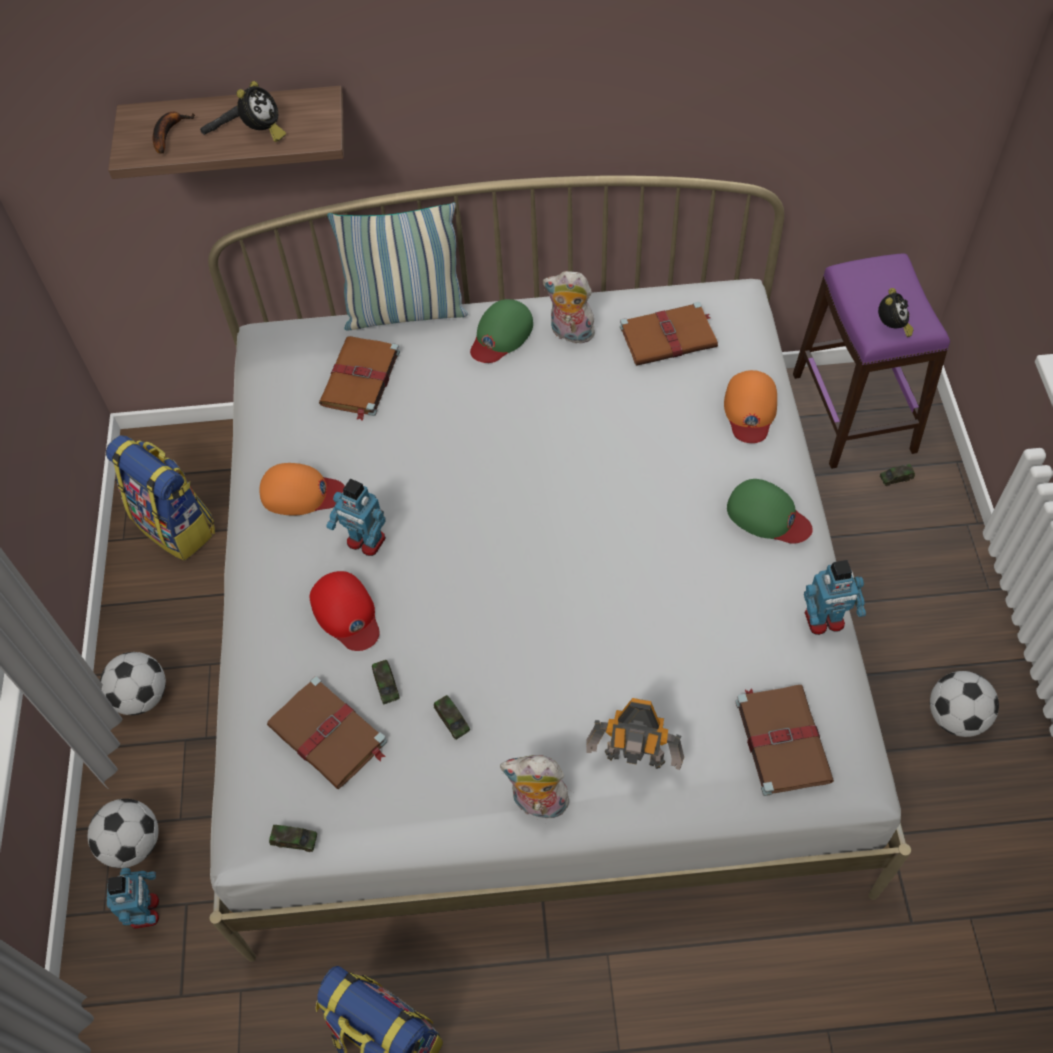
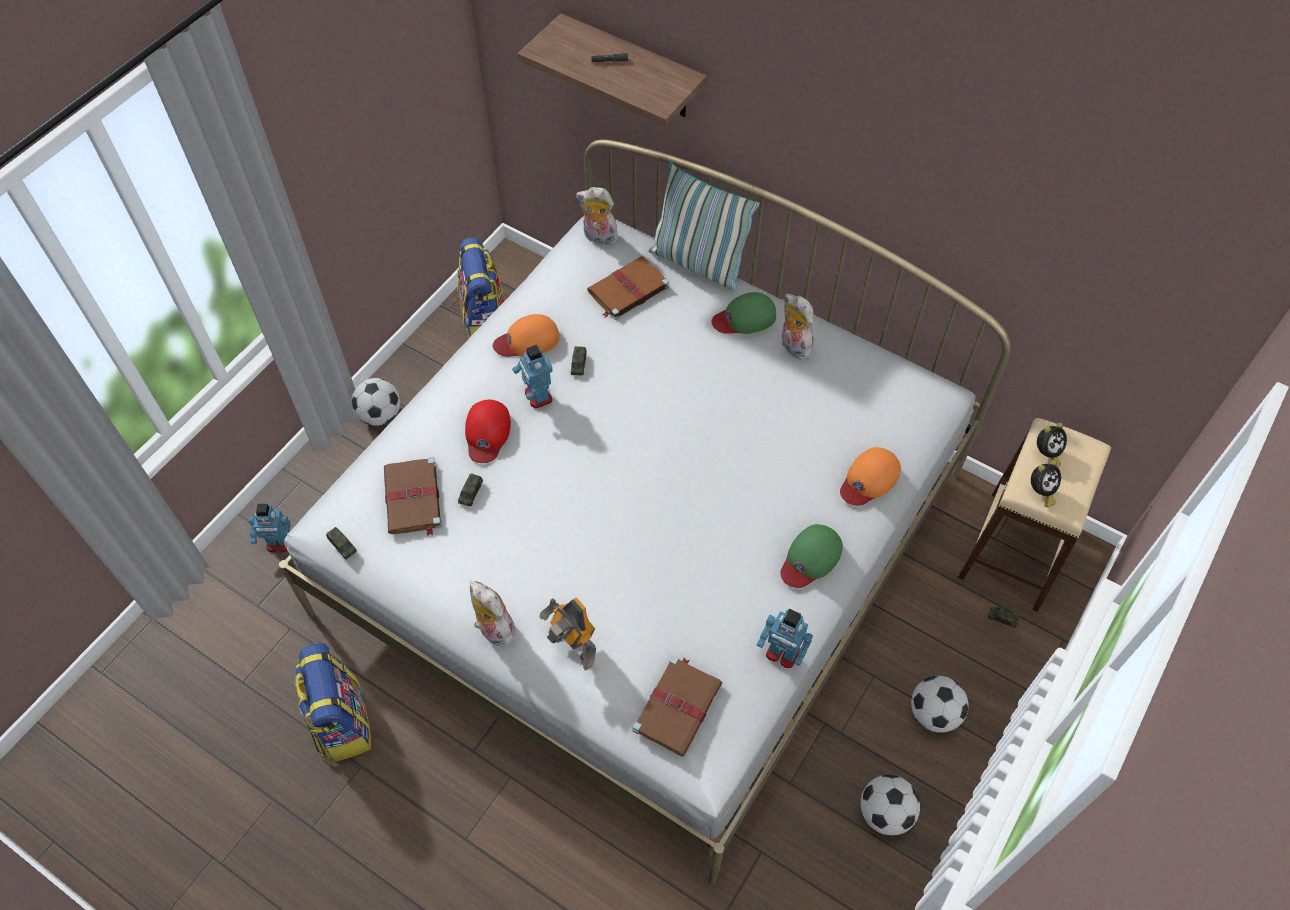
camera: 35 degrees right, 0 degrees up
football [88,799,158,868] -> football moved to [911,676,969,733]
toy robot [107,868,159,929] -> toy robot turned 60 degrees clockwise [248,504,291,552]
banana [153,112,195,153] -> none
alarm clock [236,81,286,142] -> alarm clock moved to [1037,423,1067,467]
orange cap [259,463,345,515] -> orange cap turned 120 degrees clockwise [493,314,560,357]
toy car [434,695,470,740] -> toy car moved to [571,346,587,375]
brown book [620,302,718,366] -> none
green cap [727,479,813,544] -> green cap turned 60 degrees clockwise [781,524,843,588]
purple stool [793,253,950,469] -> beige stool [958,418,1111,612]
none -> plush toy [576,187,618,245]

